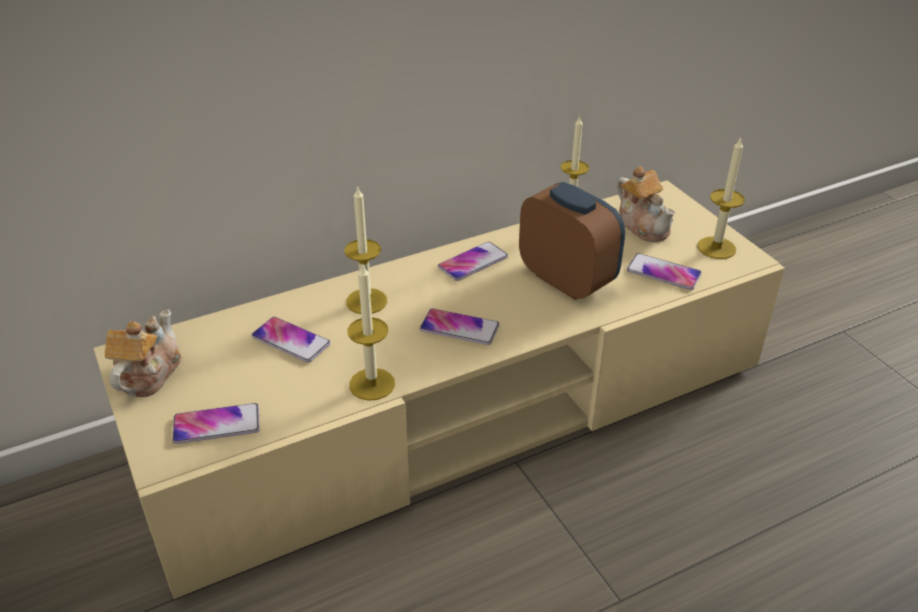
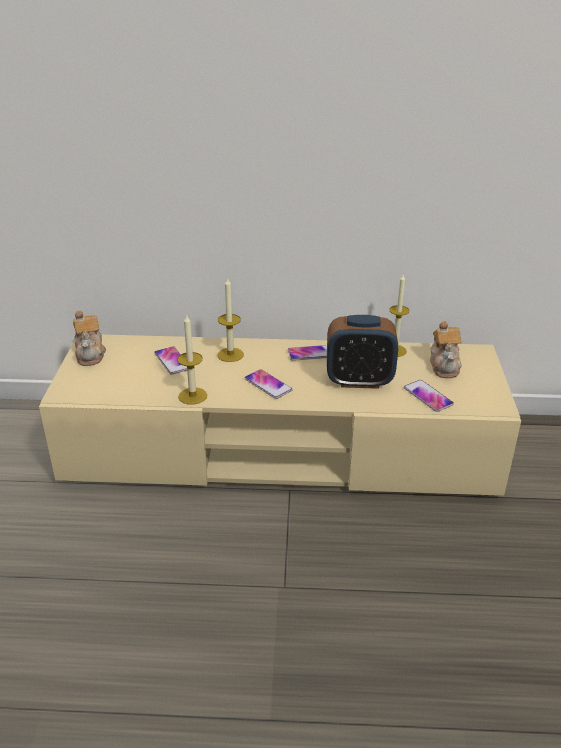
camera: 30 degrees right, 5 degrees down
teapot [105,309,181,397] -> teapot turned 120 degrees clockwise [73,310,106,366]
phone [172,403,260,444] -> none
alarm clock [519,182,625,300] -> alarm clock turned 105 degrees clockwise [327,315,398,389]
candle [697,137,745,259] -> none

